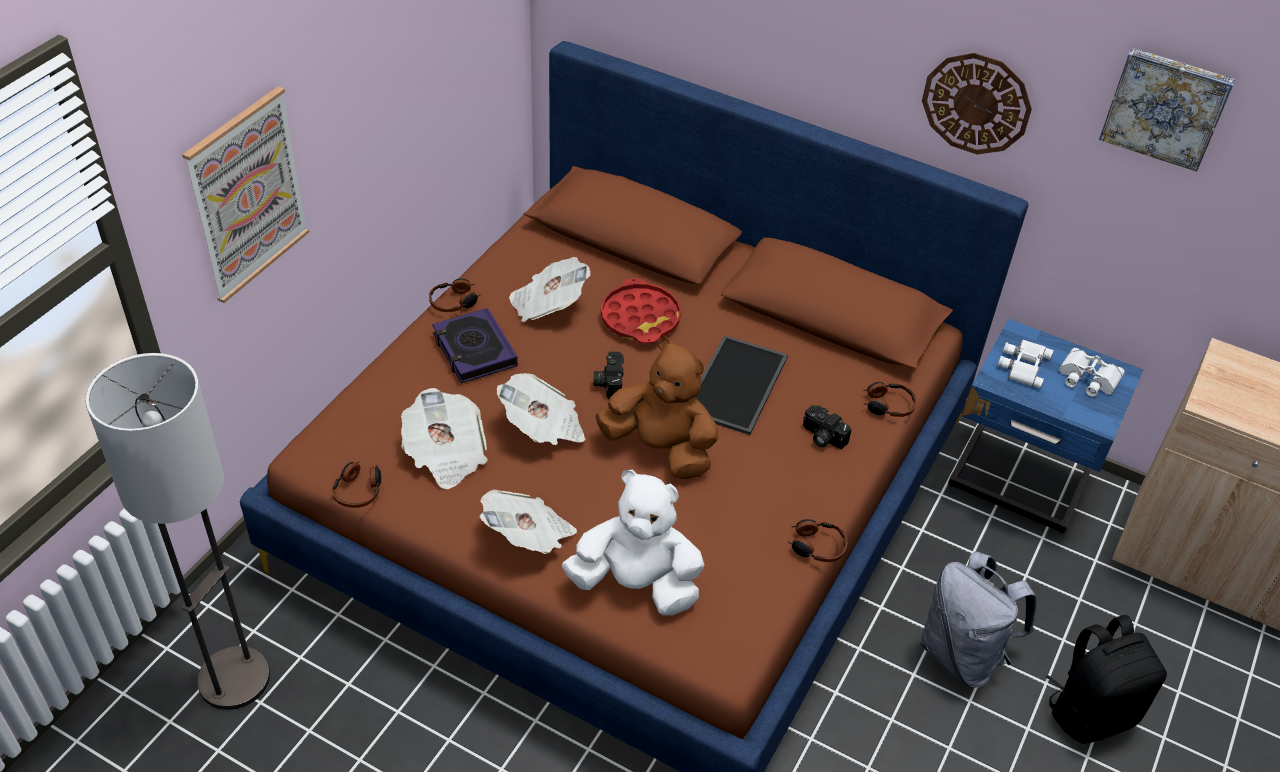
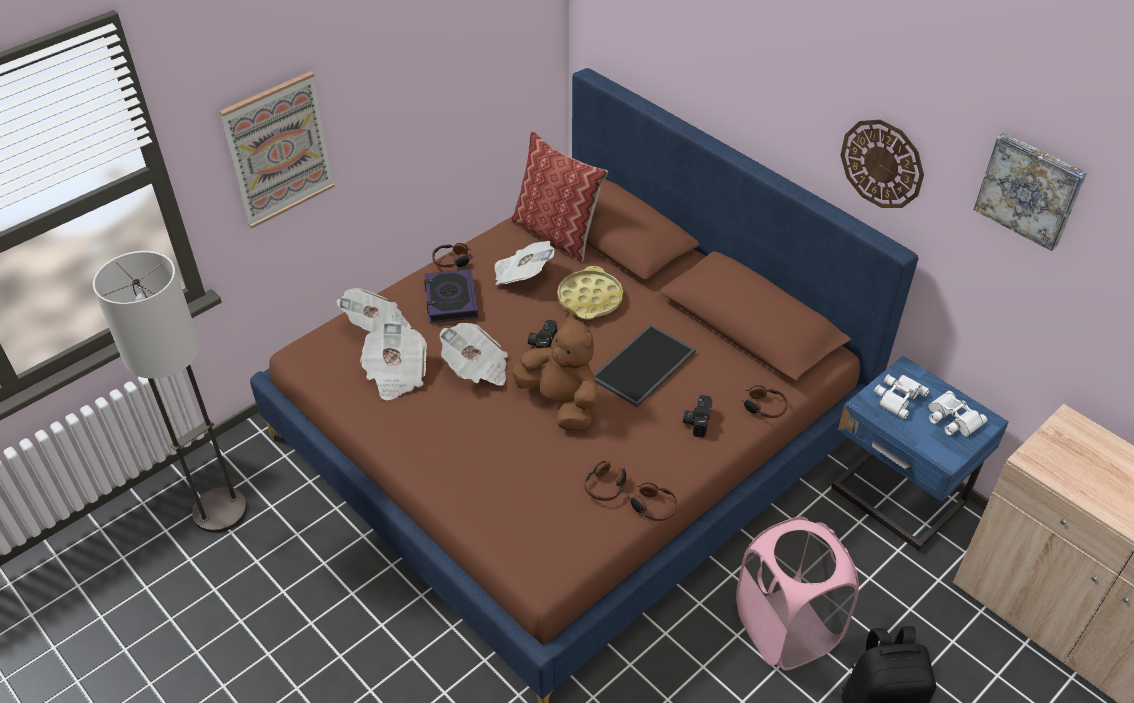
camera: 20 degrees right, 0 degrees up
headphones [332,462,381,508] -> headphones moved to [584,461,626,501]
newspaper [479,490,577,554] -> newspaper moved to [336,288,411,332]
white plush toy [562,470,704,615] -> none
red tray [601,278,681,344] -> yellow tray [557,266,623,319]
camera [803,405,852,449] -> camera turned 45 degrees clockwise [683,395,713,438]
grey backpack [920,551,1037,688] -> pink laundry basket [736,517,859,670]
none -> pillow [511,130,608,263]

